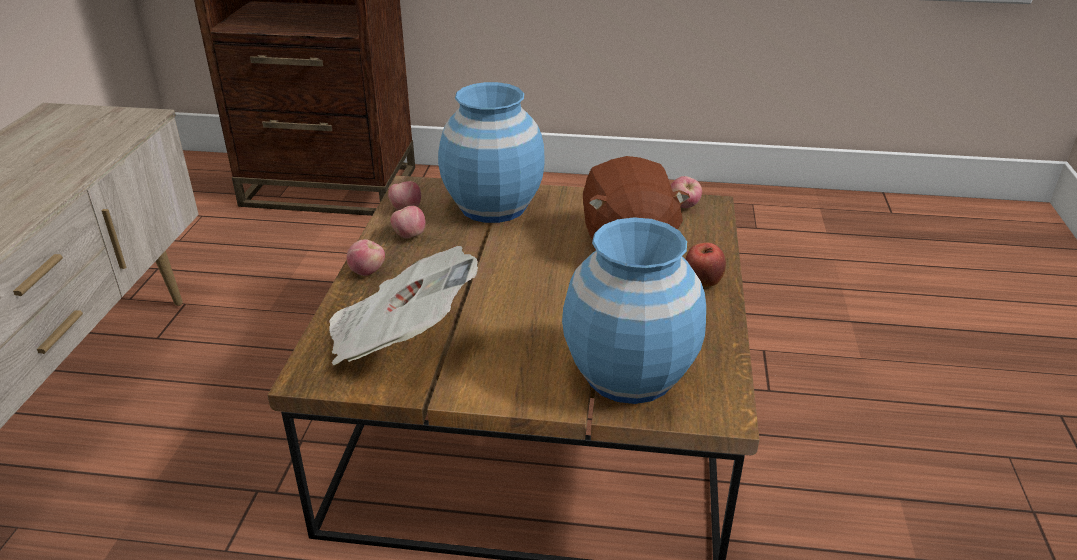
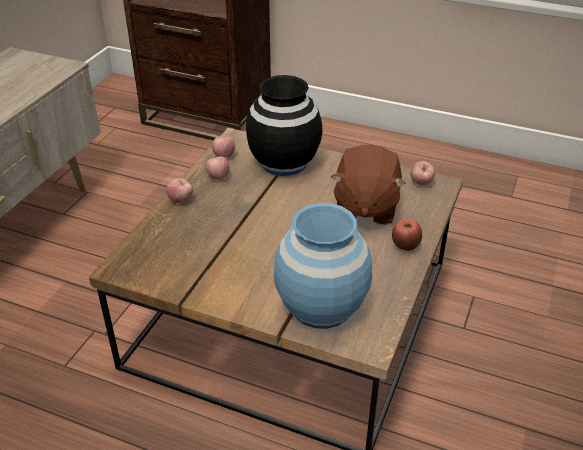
camera: 15 degrees right, 5 degrees up
newspaper [329,246,478,365] -> none
blue vase [438,82,544,223] -> black vase [246,75,322,176]

